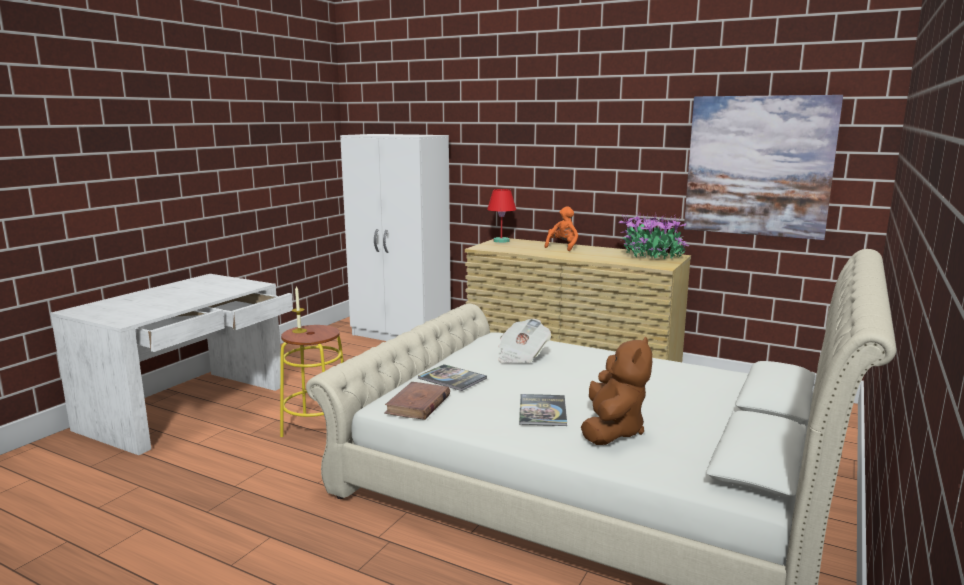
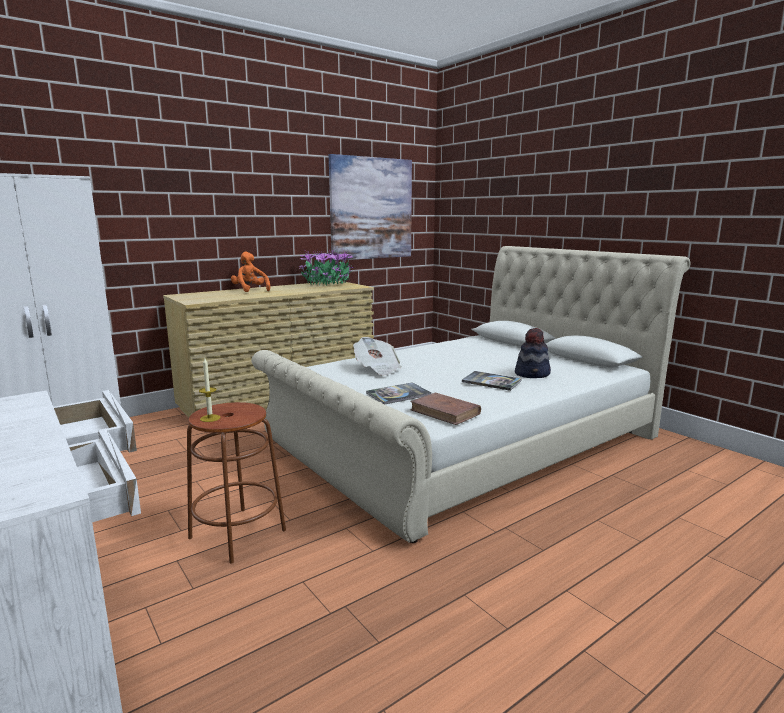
camera: 65 degrees left, 0 degrees up
yellow stool [280,325,344,437] -> brown stool [187,402,286,564]
red table lamp [487,189,516,243] -> none
brown plush toy [581,336,652,445] -> hat [515,328,551,378]

